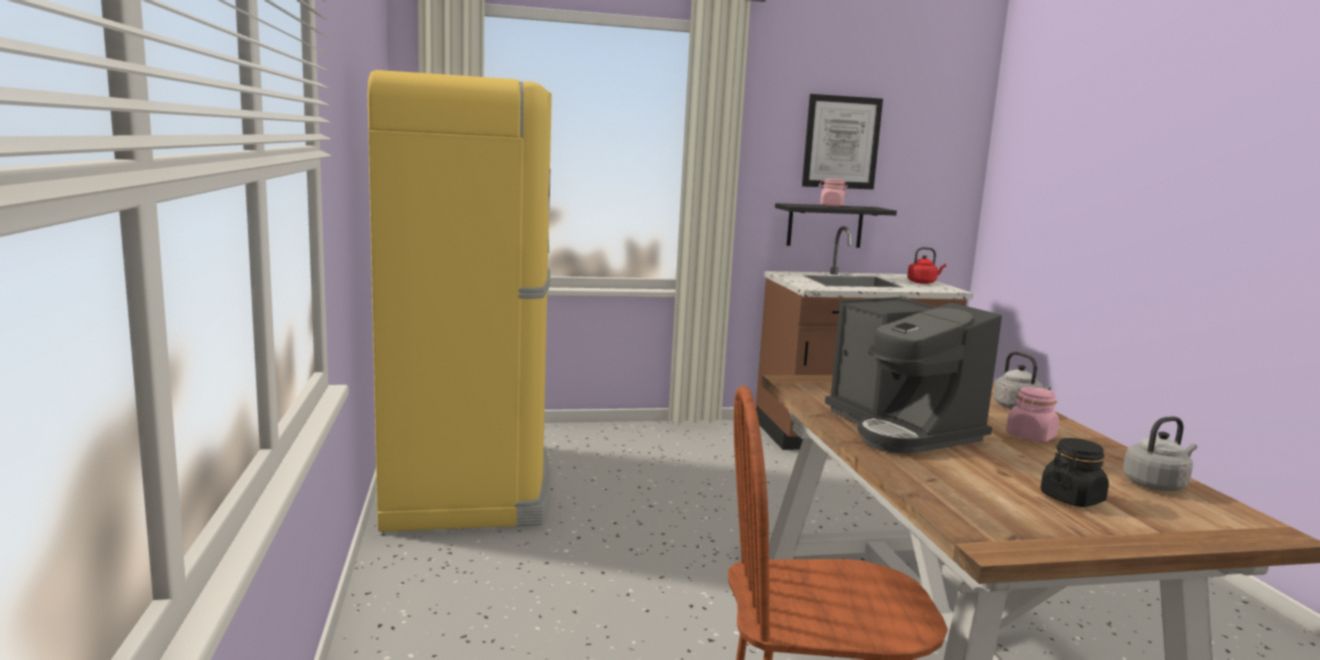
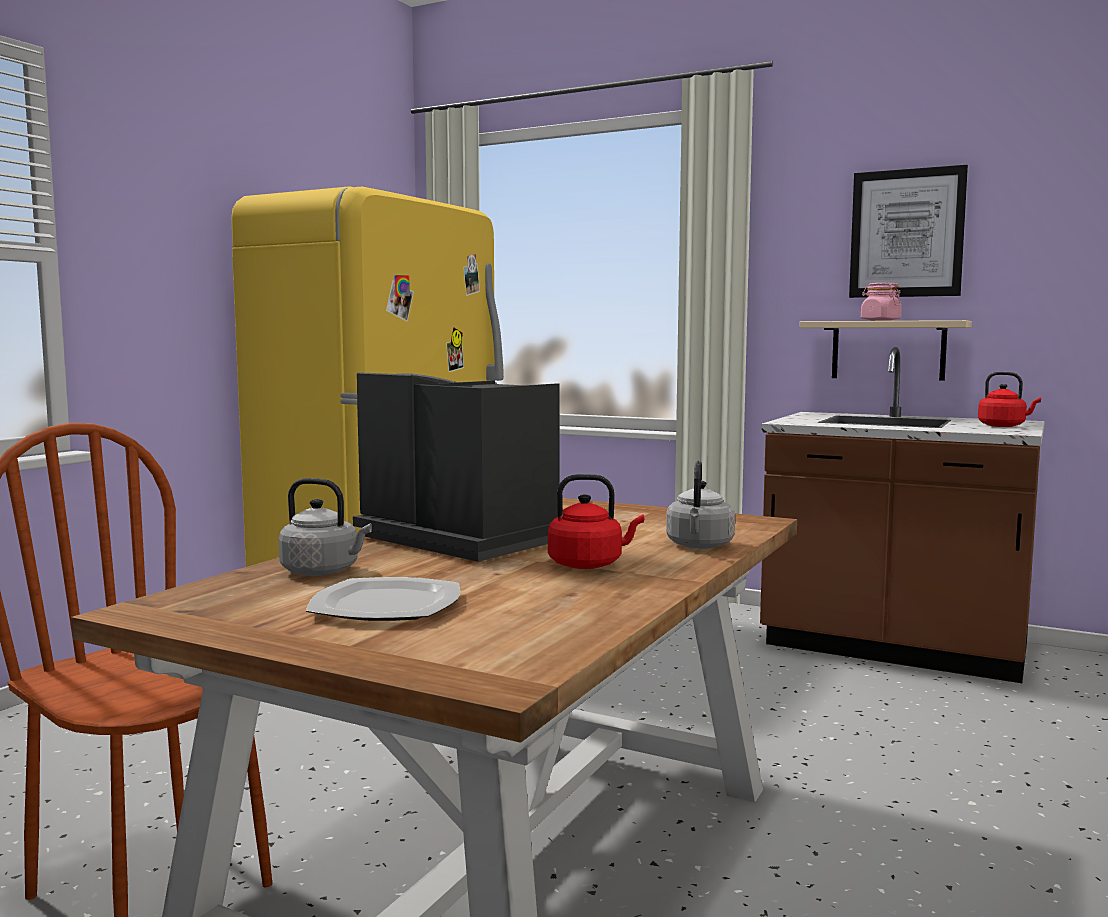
camera: 40 degrees right, 5 degrees down
black shelf [775,203,897,248] -> beige shelf [799,320,972,381]
coffee machine [825,297,1002,454] -> coffee machine turned 120 degrees clockwise [353,372,560,562]
pink jar [1006,387,1059,442] -> red kettle [548,474,644,569]
black jar [1040,438,1109,507] -> plate [306,577,460,621]
grey kettle [1123,416,1197,491] -> grey kettle moved to [279,478,372,576]

